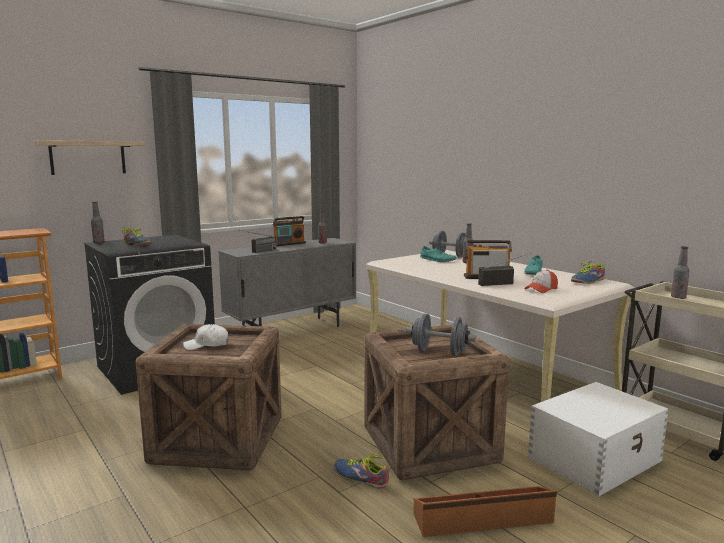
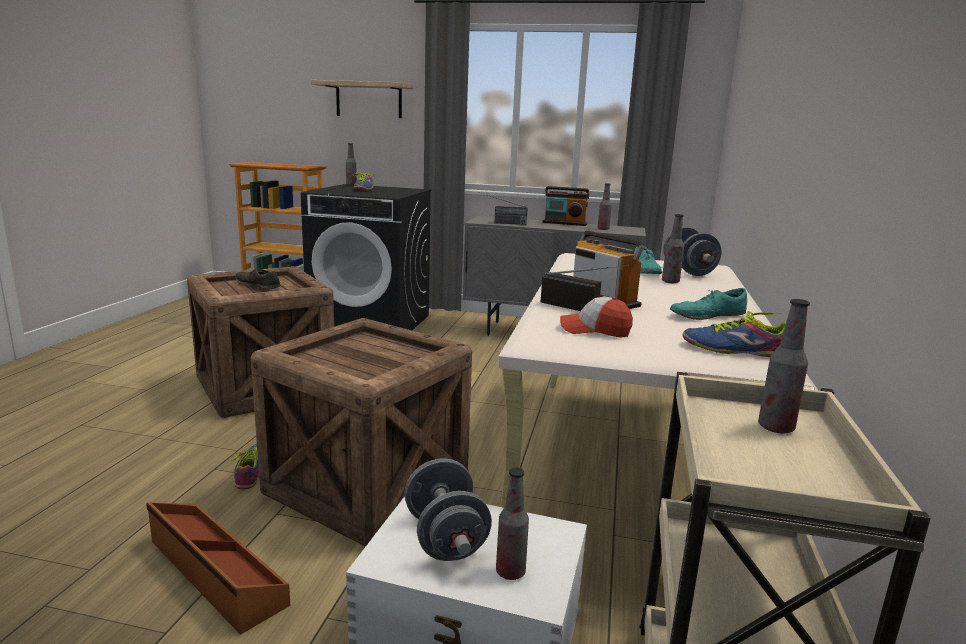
camera: 50 degrees right, 5 degrees up
white cap [183,324,228,350] -> brown shoe [235,268,280,289]
grey dumbbell [406,314,476,356] -> grey dumbbell moved to [404,458,492,561]
none -> bottle [496,468,529,580]

